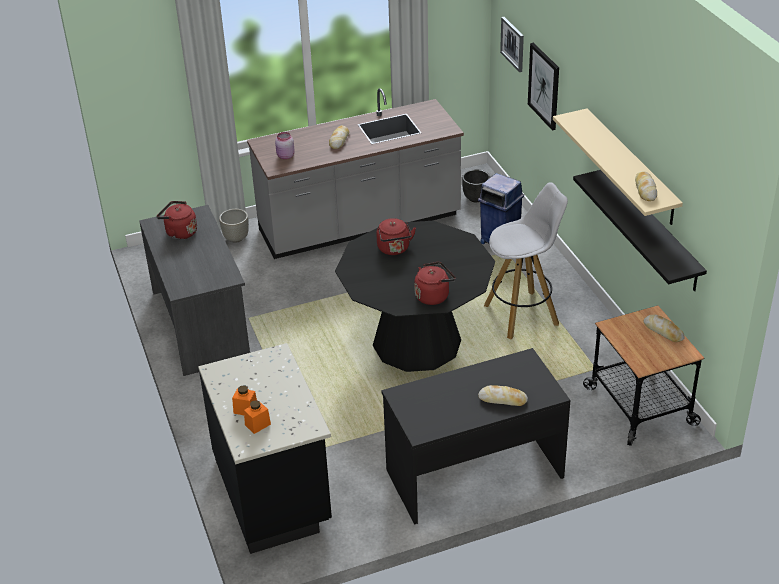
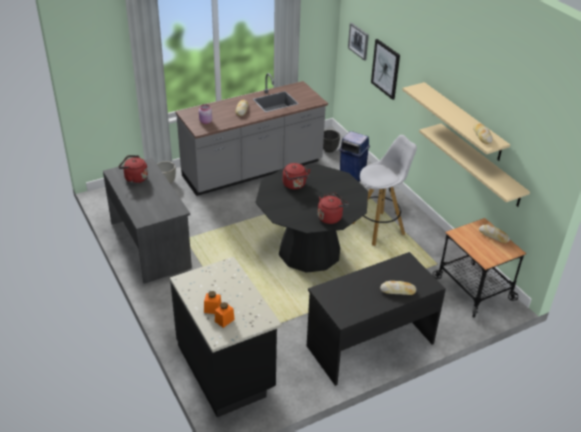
camera: 10 degrees left, 0 degrees up
black shelf [573,170,707,291] -> beige shelf [419,124,530,207]

